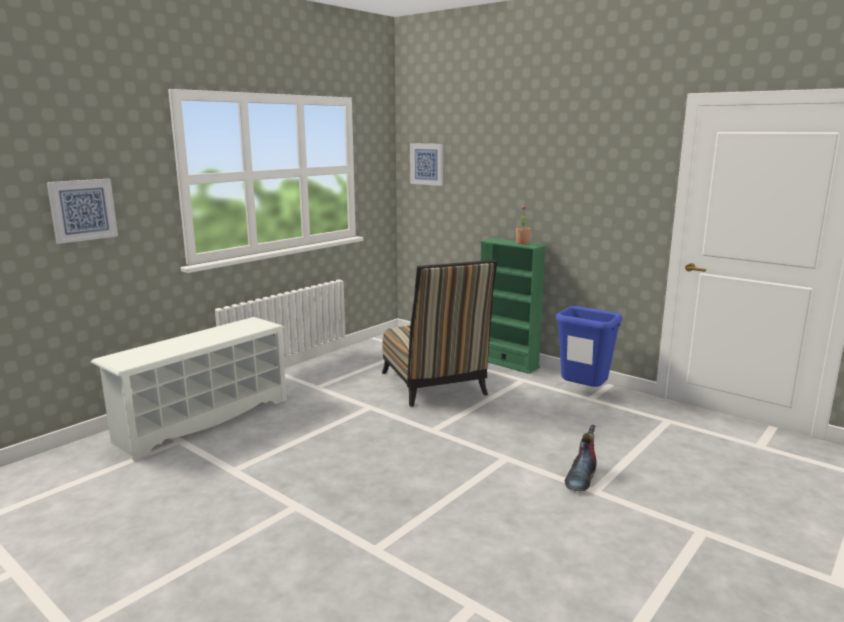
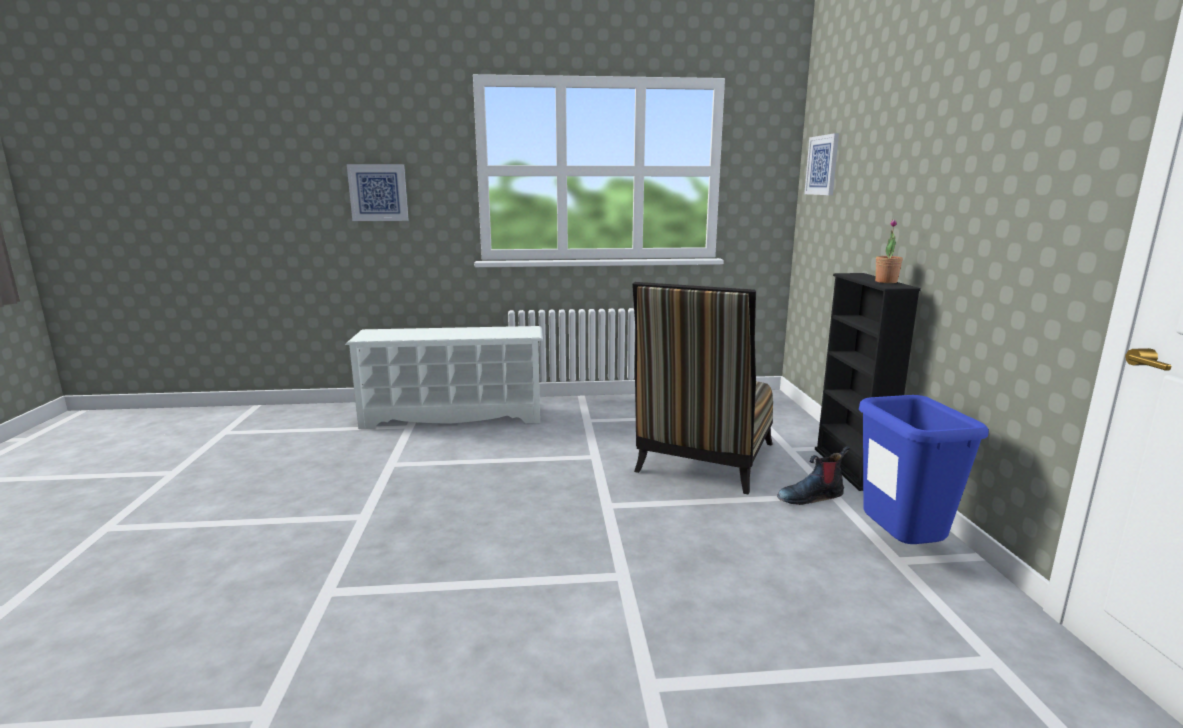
camera: 45 degrees right, 0 degrees up
green bookcase [479,238,547,374] -> black bookcase [815,273,921,491]
boot [565,425,597,491] -> boot moved to [777,446,850,505]

